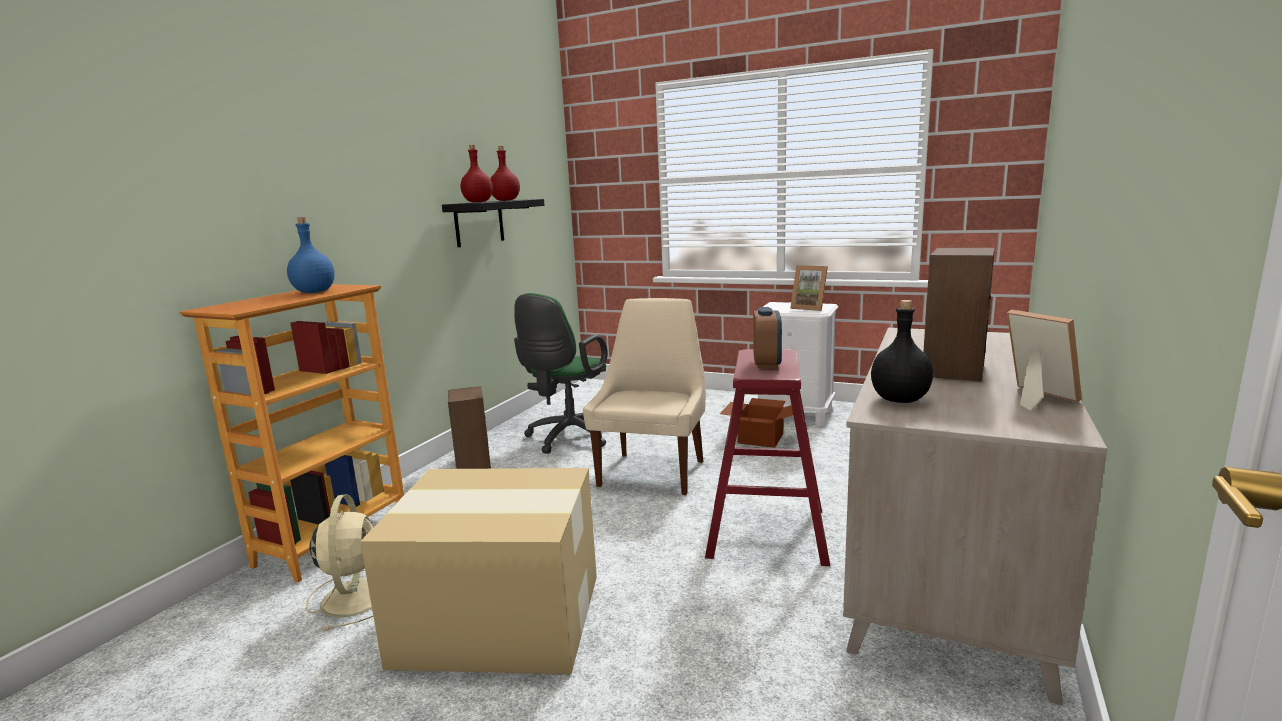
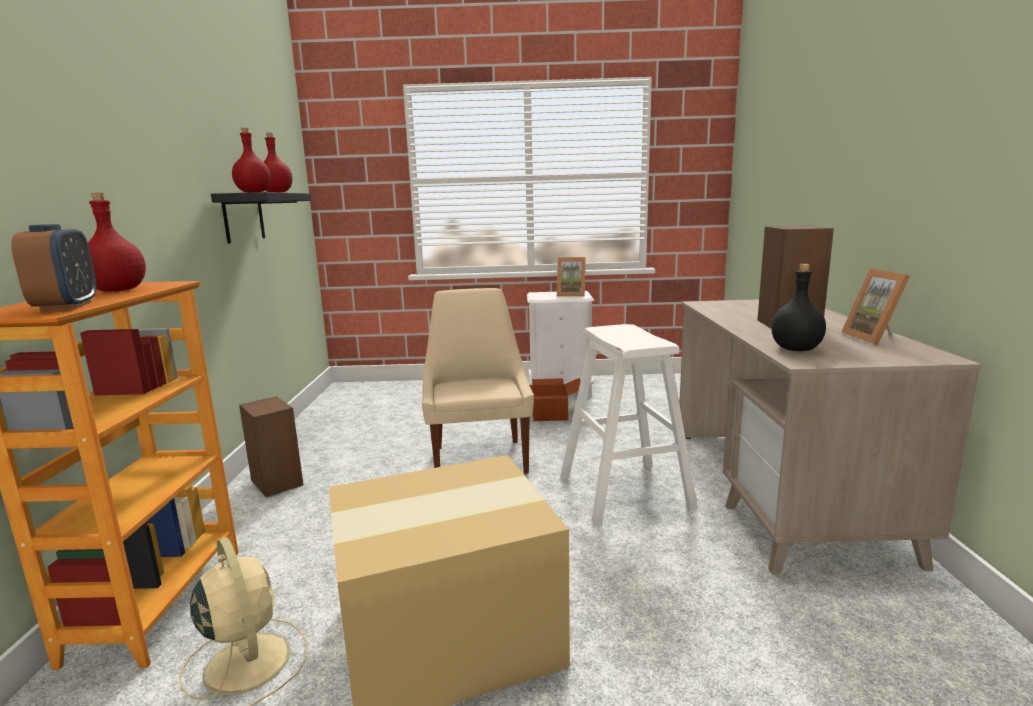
camera: 25 degrees left, 0 degrees up
blue bottle [287,217,335,293] -> red bottle [88,193,146,292]
green office chair [514,293,607,454] -> none
red stool [705,349,830,566] -> white stool [560,324,698,525]
alarm clock [753,307,782,368] -> alarm clock moved to [11,224,97,312]
picture frame [1007,310,1082,411] -> picture frame turned 135 degrees counterclockwise [841,269,910,345]

